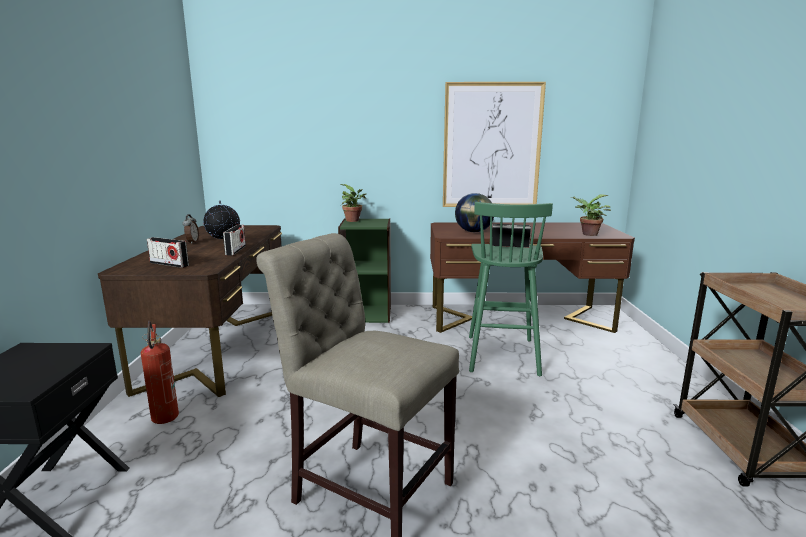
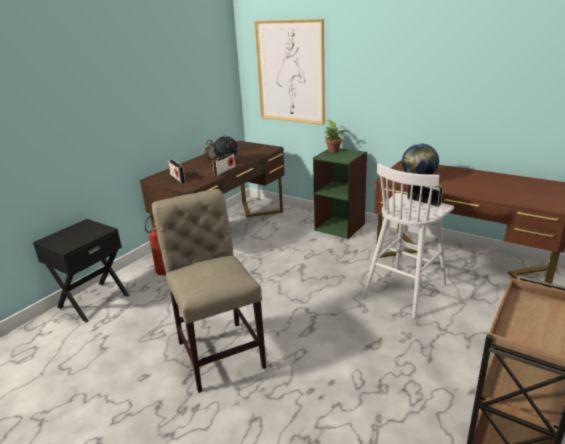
camera: 35 degrees right, 10 degrees up
picture [443,82,546,207] -> picture moved to [255,19,325,125]
green stool [469,202,553,376] -> white stool [362,163,454,319]
potted plant [570,195,611,236] -> none

